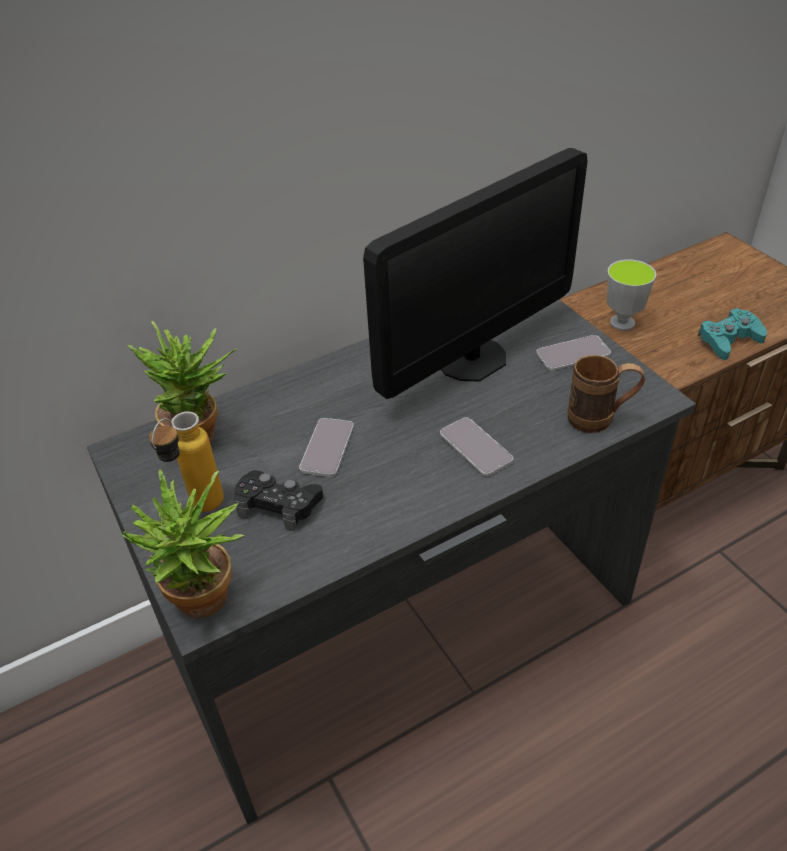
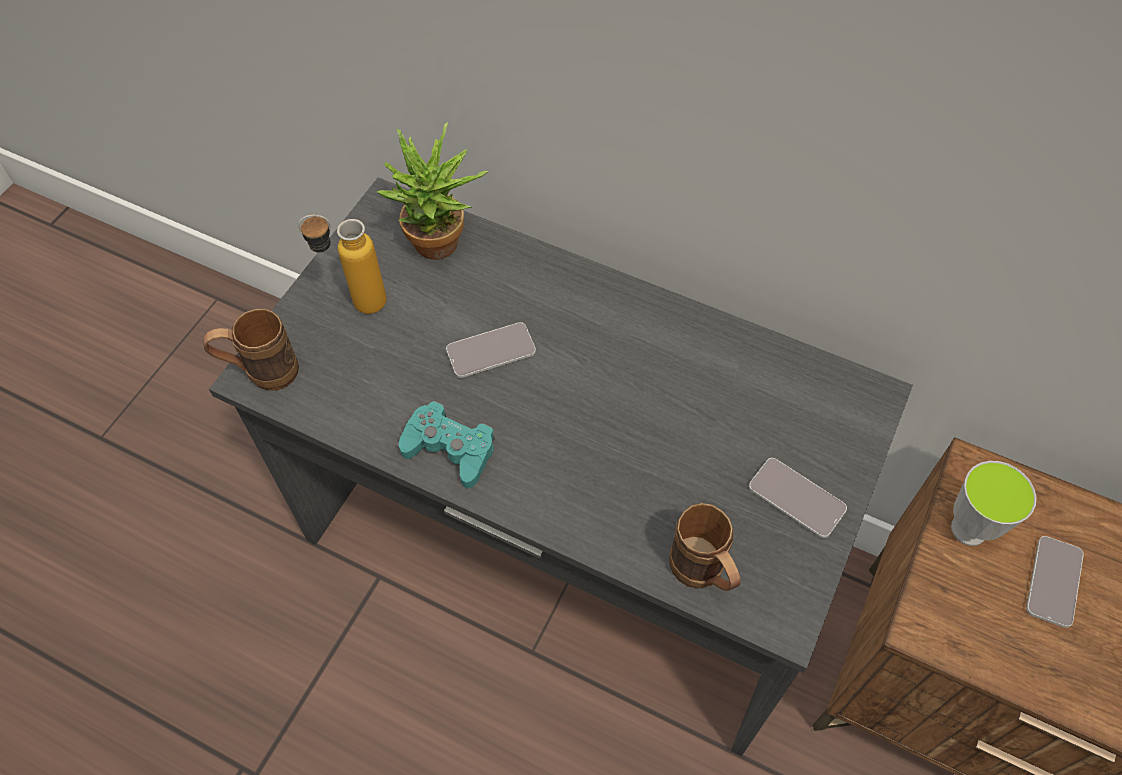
camera: 55 degrees right, 15 degrees up
potted plant [122,469,245,618] -> brown mug [203,309,299,391]
black game controller [234,470,323,531] -> none
monitor [363,148,588,399] -> none
phone [440,417,513,476] -> phone moved to [1026,536,1084,628]
turquoise game controller [697,308,767,360] -> turquoise game controller moved to [399,401,494,488]

